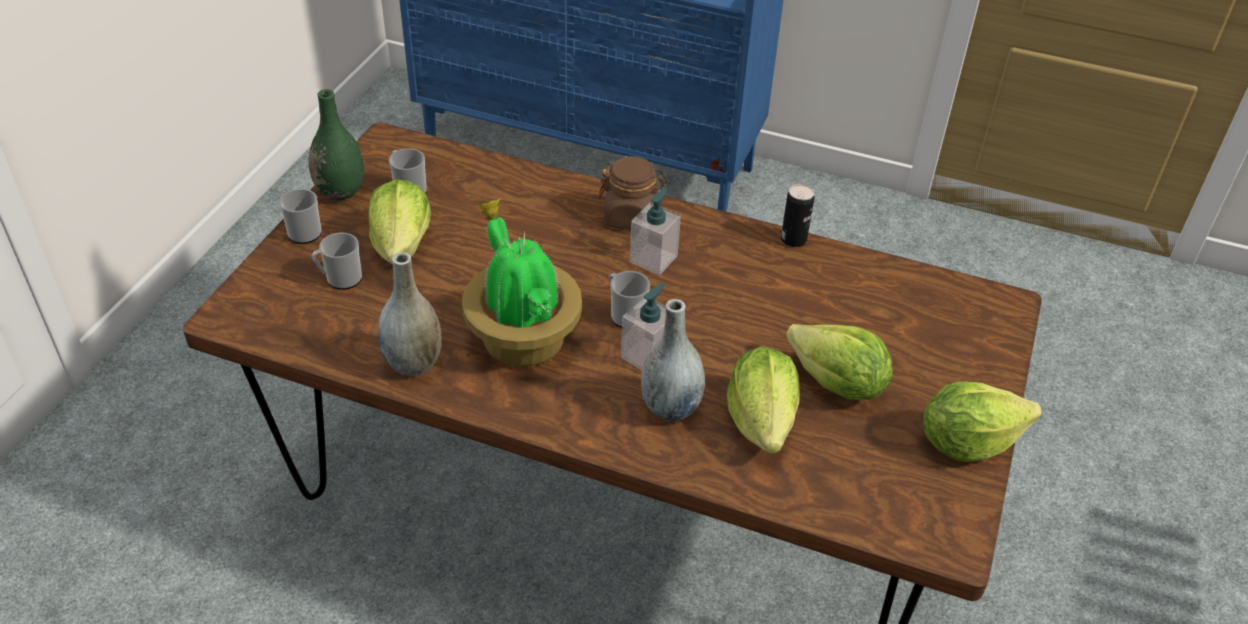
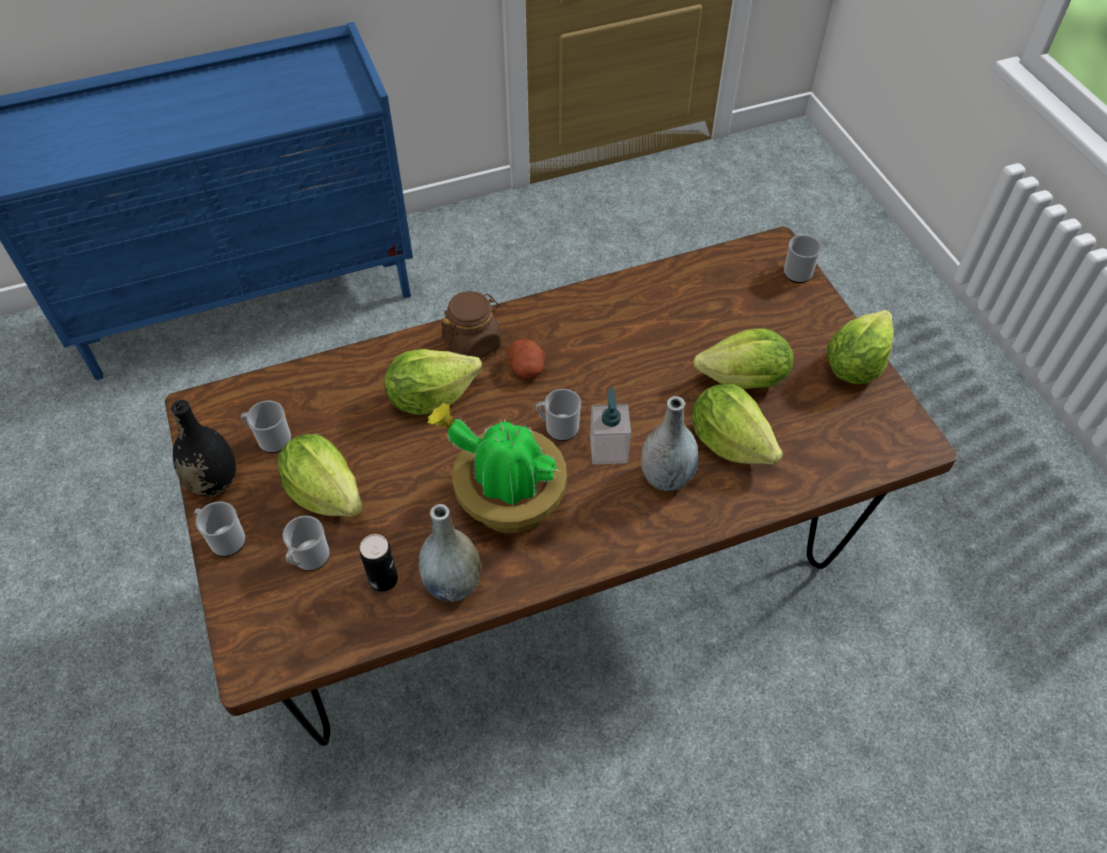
camera: 40 degrees left, 10 degrees up
green vase [309,89,364,201] -> black vase [171,400,236,497]
soap dispenser [630,187,681,275] -> potato [508,339,545,378]
can [781,184,815,247] -> can moved to [360,534,398,592]
none -> lettuce [384,349,482,415]
none -> mug [784,233,822,283]

